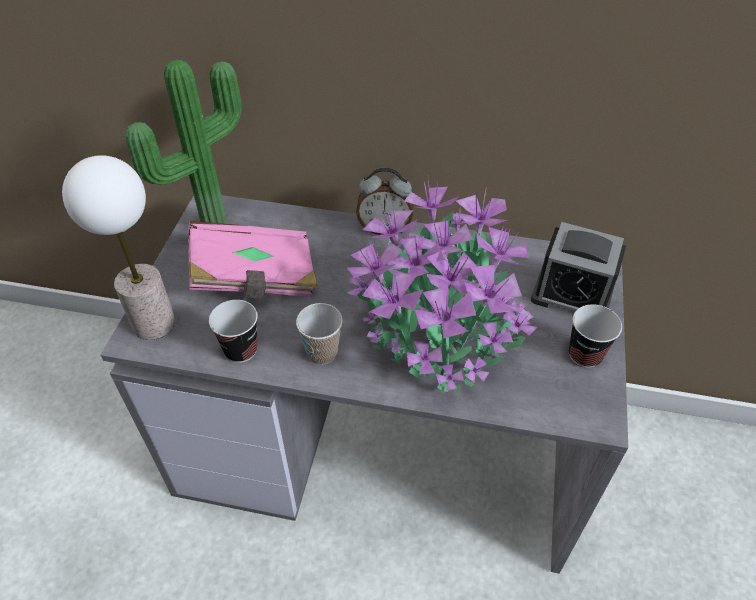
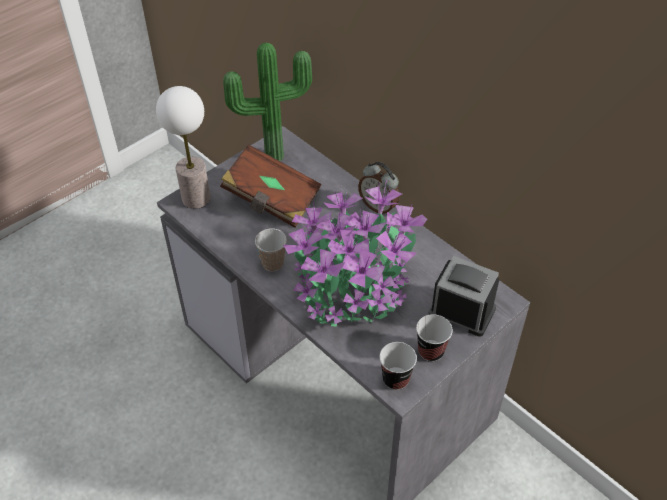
camera: 35 degrees right, 0 degrees up
pink book [188,221,318,299] -> brown book [220,144,321,228]
cup [209,300,258,363] -> cup moved to [380,342,417,390]
alarm clock [531,222,626,311] -> alarm clock turned 150 degrees clockwise [428,256,499,337]

